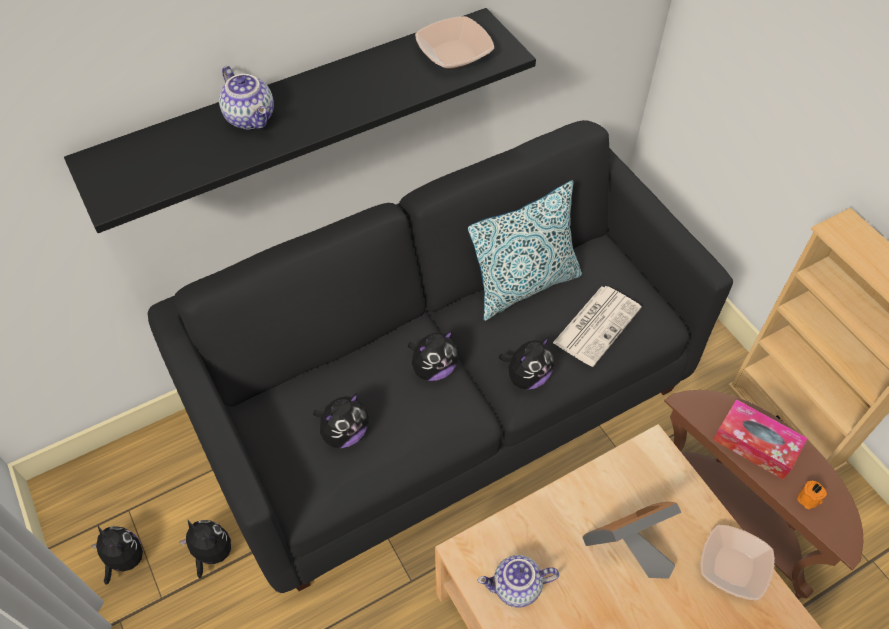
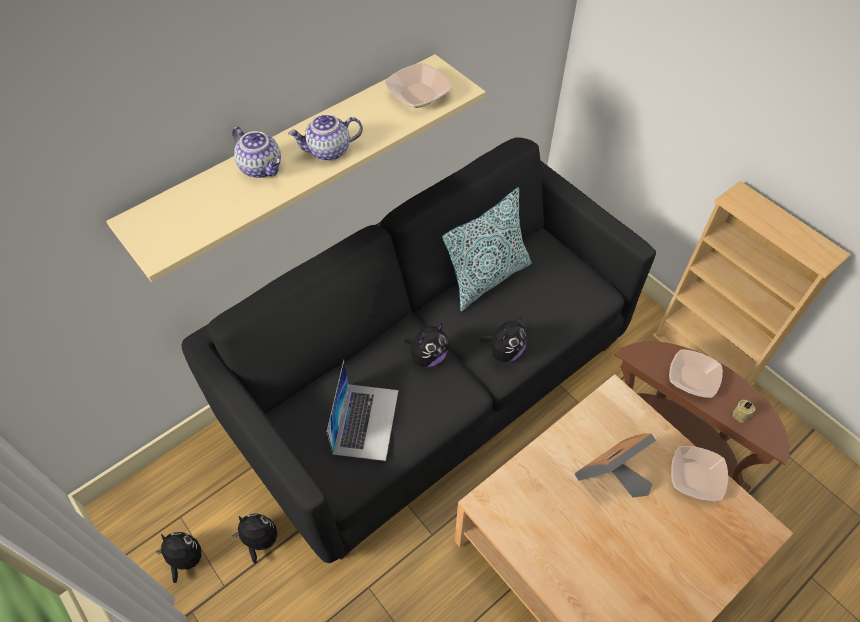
camera: 10 degrees left, 0 degrees up
black shelf [64,8,536,233] -> beige shelf [106,54,486,282]
plush toy [313,393,368,448] -> laptop [327,360,398,461]
teapot [477,555,559,608] -> teapot moved to [288,114,363,161]
newspaper [553,286,642,367] -> none
tissue box [713,399,808,480] -> bowl [669,349,723,398]
orange candle [797,480,827,509] -> beige candle [733,400,756,423]

